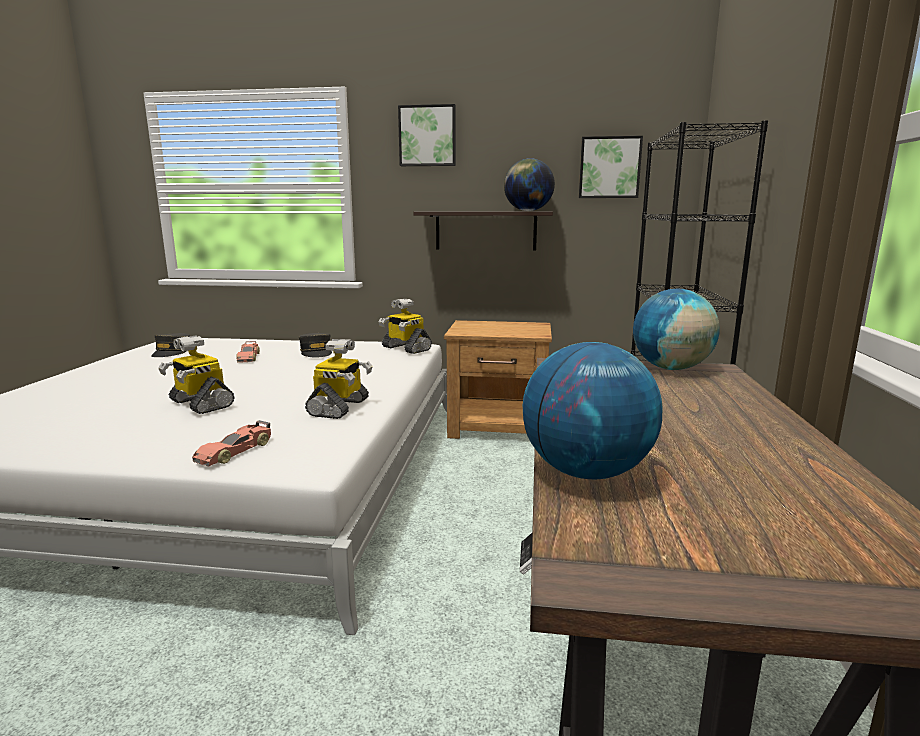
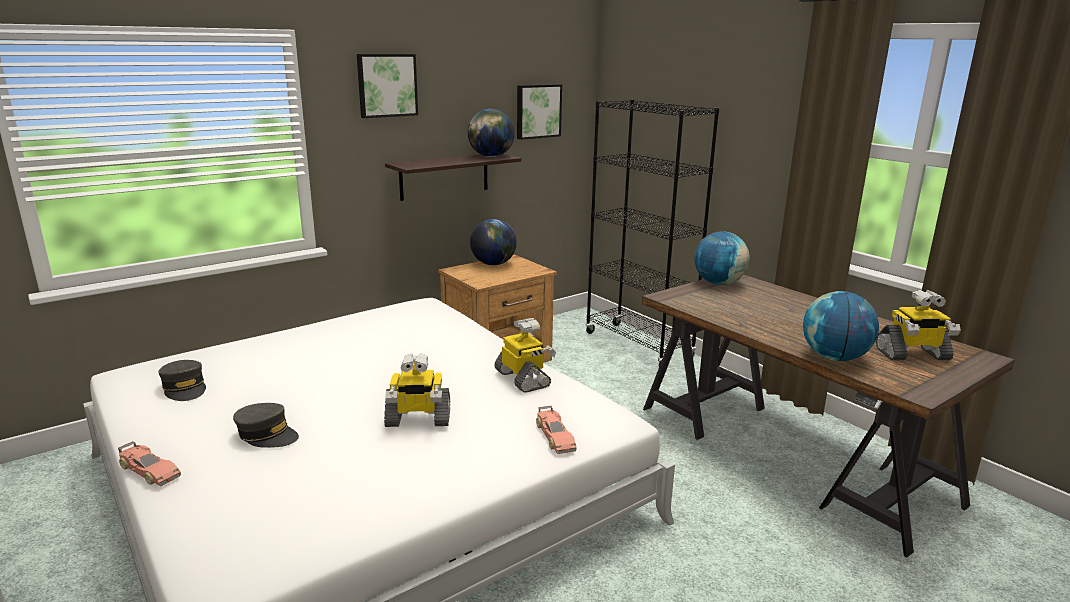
camera: 45 degrees left, 5 degrees up
toy car [236,341,260,363] -> toy car moved to [118,441,181,486]
grey cap [299,333,332,358] -> grey cap moved to [233,403,299,448]
toy robot [378,299,432,354] -> toy robot moved to [876,290,961,360]
none -> globe [470,219,517,265]

